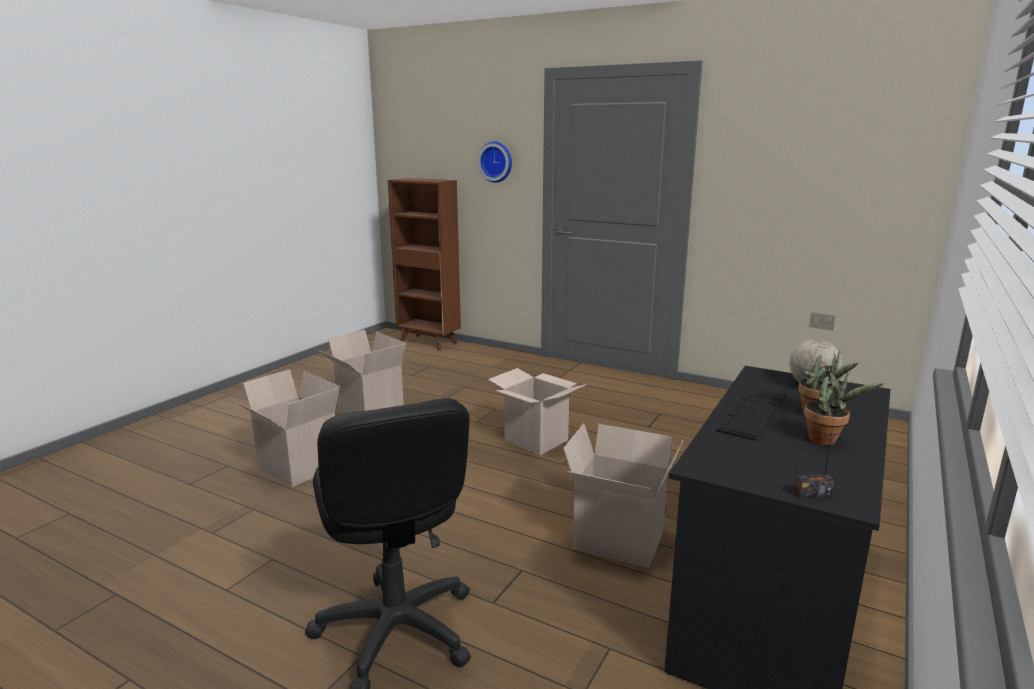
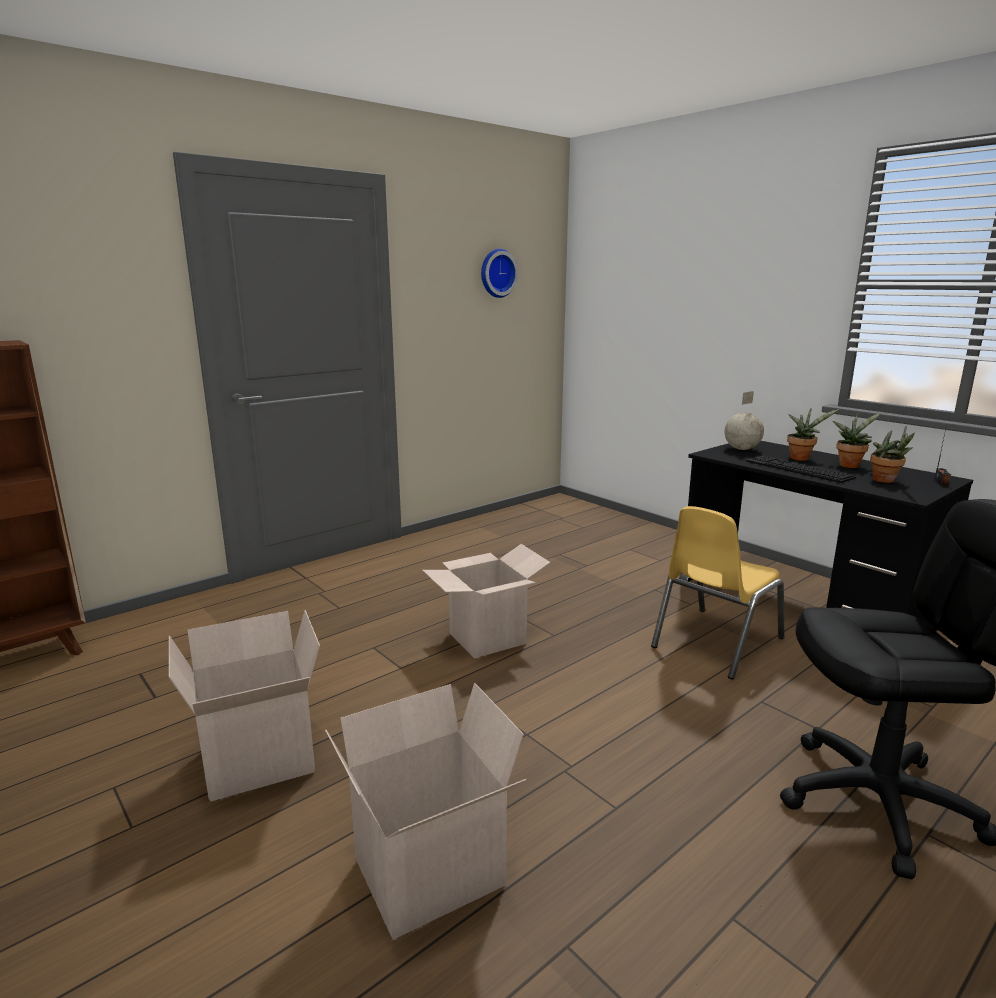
camera: 70 degrees left, 0 degrees up
wall clock [478,141,512,183] -> wall clock moved to [481,249,518,298]
cardboard box [563,423,683,568] -> yellow chair [651,506,784,680]
none -> potted plant [870,426,915,483]

